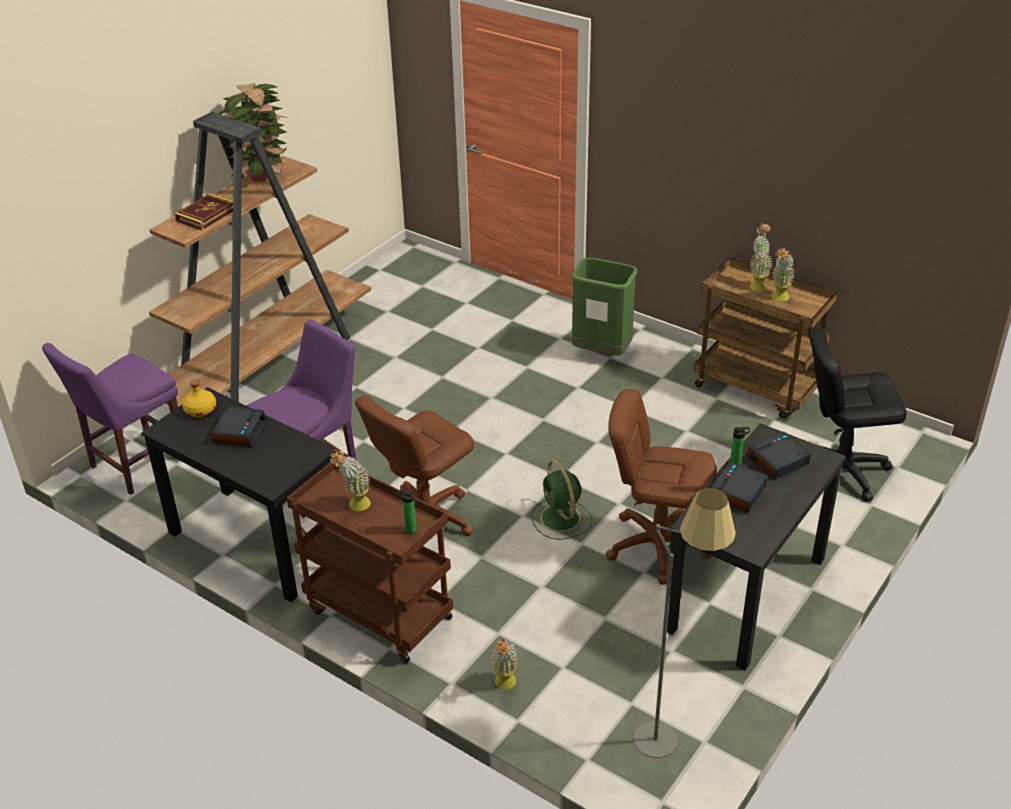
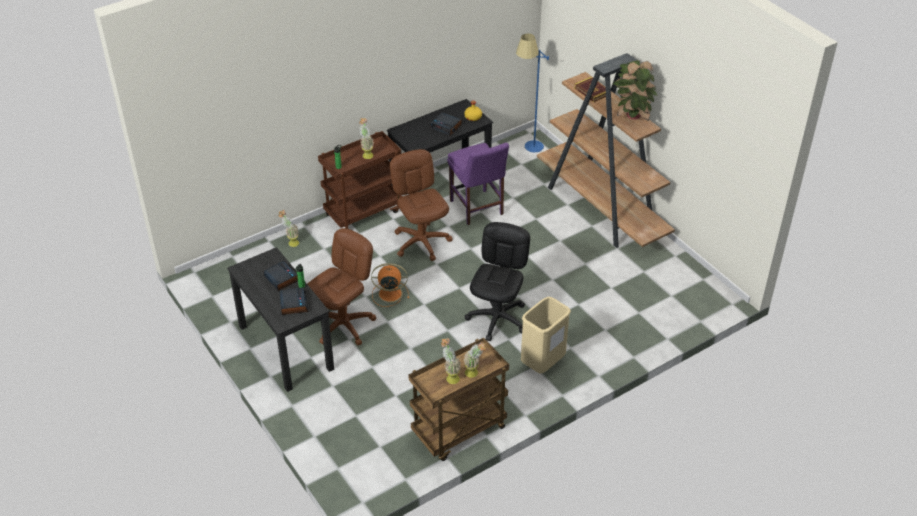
camera: 110 degrees right, 5 degrees up
purple chair [42,343,178,495] -> blue floor lamp [516,33,549,153]
green fan [532,460,593,540] -> orange fan [371,263,409,307]
green trash can [571,258,638,355] -> beige trash can [521,297,571,374]
grey floor lamp [633,488,736,758] -> none
black office chair [808,327,907,502] -> black office chair moved to [465,222,530,341]

